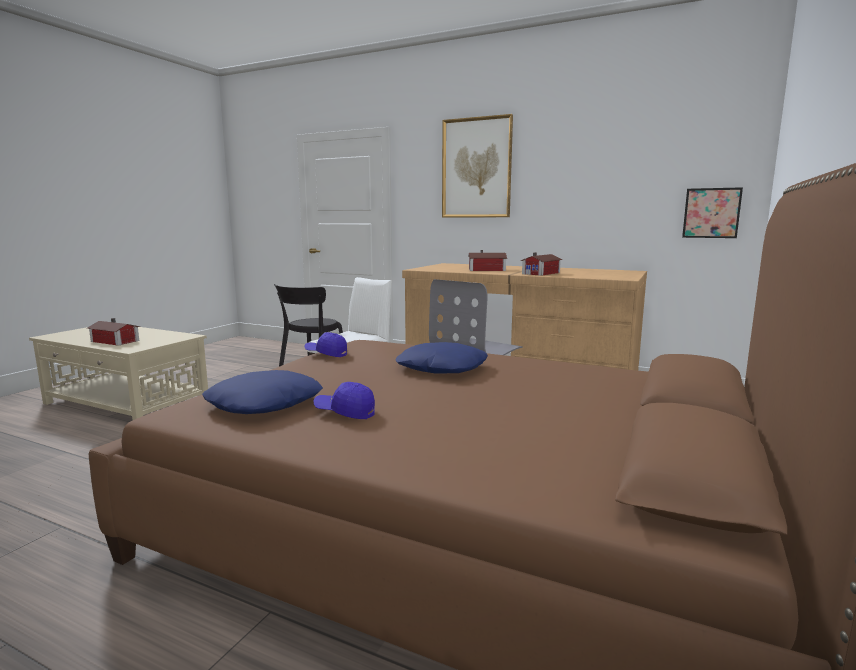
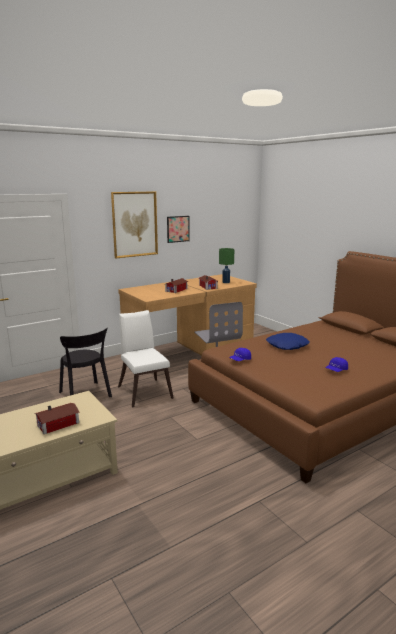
camera: 60 degrees left, 5 degrees up
blue pillow [202,370,323,414] -> none
picture [682,187,743,238] -> picture moved to [167,216,190,243]
none -> green table lamp [219,248,234,283]

